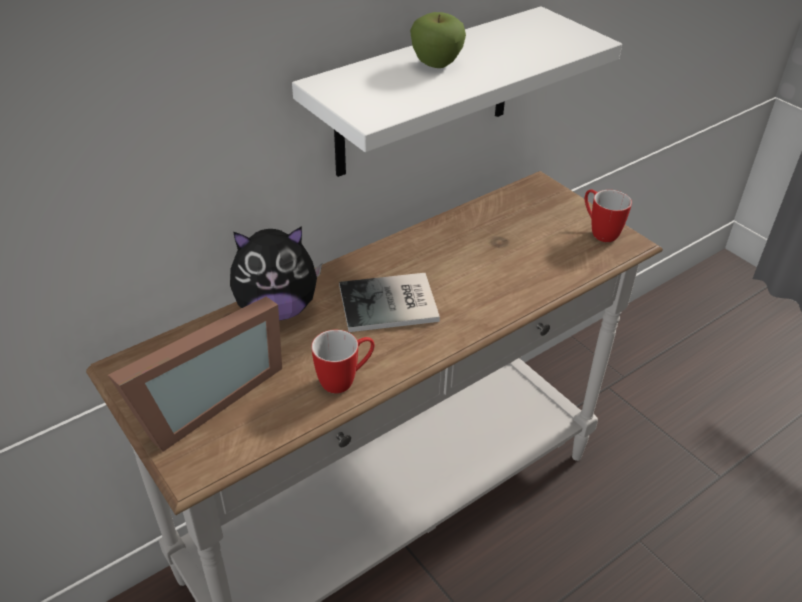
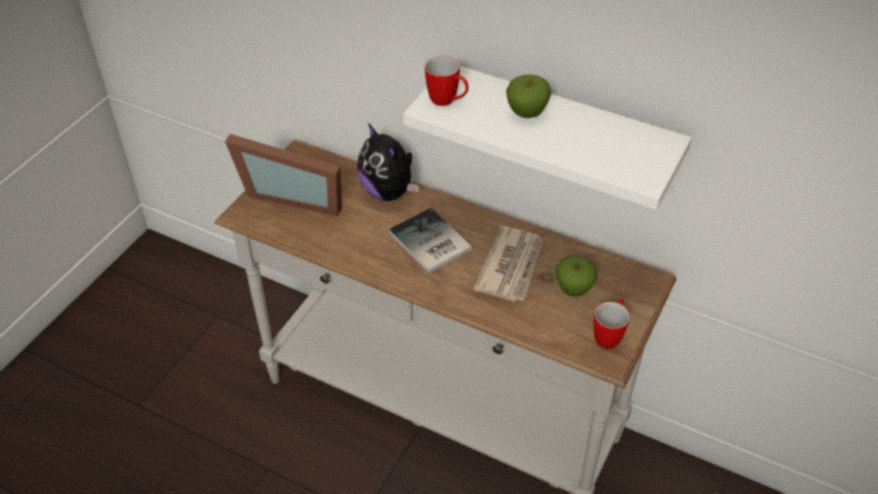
camera: 65 degrees right, 5 degrees up
mug [311,330,375,394] -> mug moved to [425,56,469,106]
none -> newspaper [473,226,543,301]
none -> apple [555,255,597,297]

